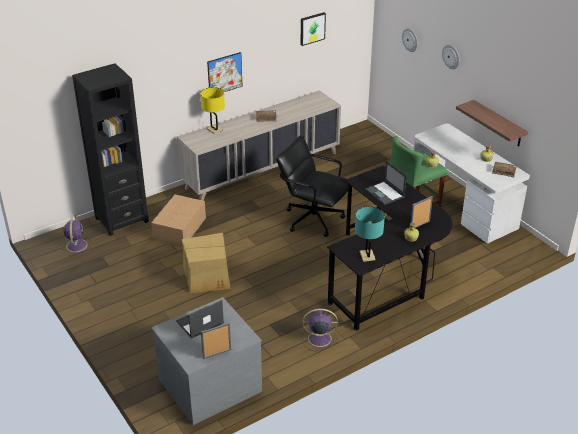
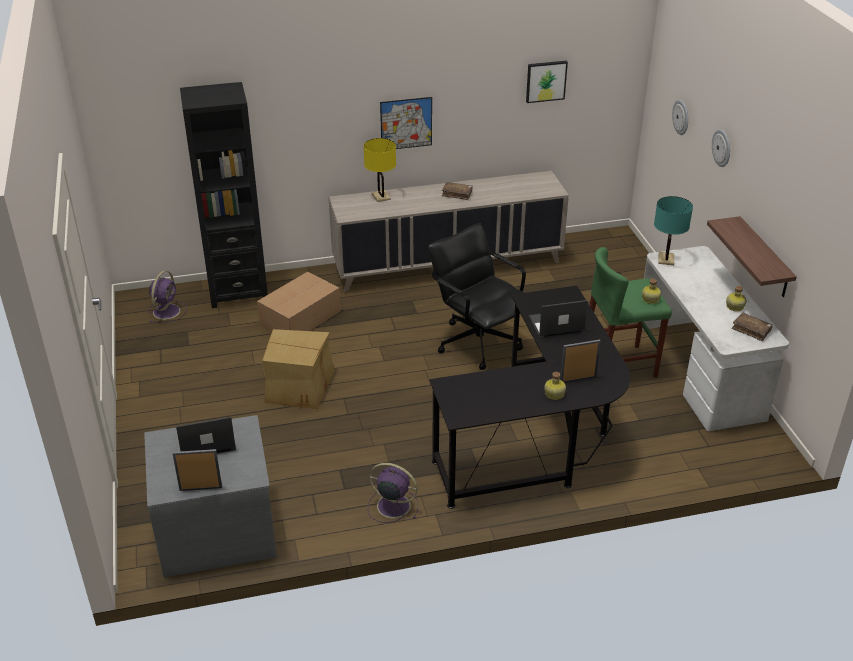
camera: 20 degrees right, 0 degrees up
turquoise table lamp [355,206,385,262] -> turquoise table lamp moved to [654,196,693,265]
laptop [365,161,406,205] -> laptop turned 90 degrees clockwise [529,300,588,338]

